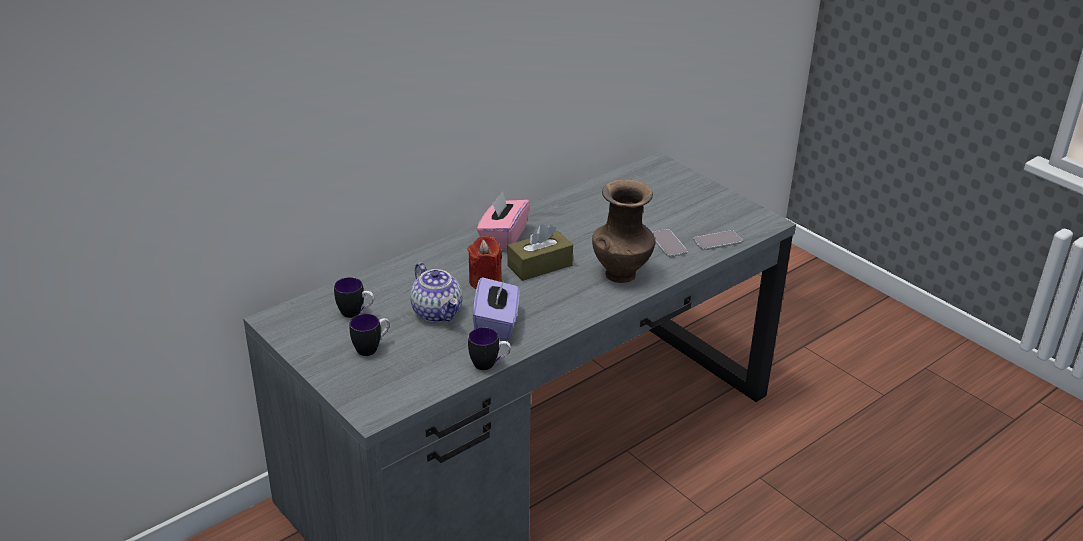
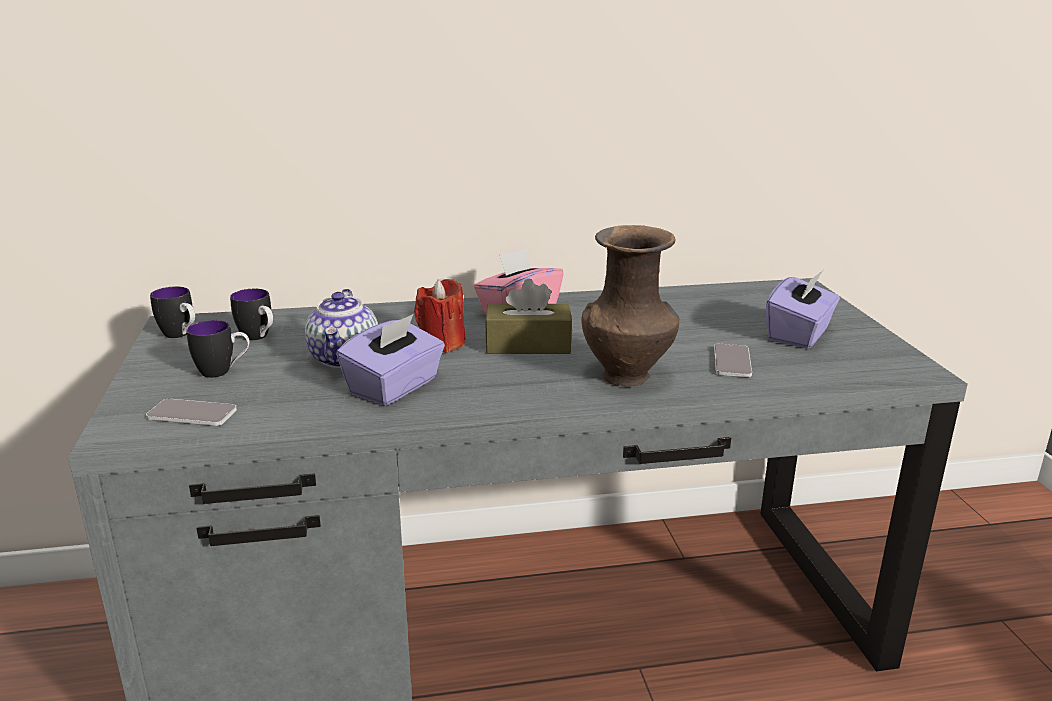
camera: 30 degrees right, 10 degrees down
mug [468,327,511,370] -> mug moved to [150,286,195,338]
phone [694,230,743,250] -> phone moved to [146,399,237,426]
none -> purple tissue box [766,271,840,349]

